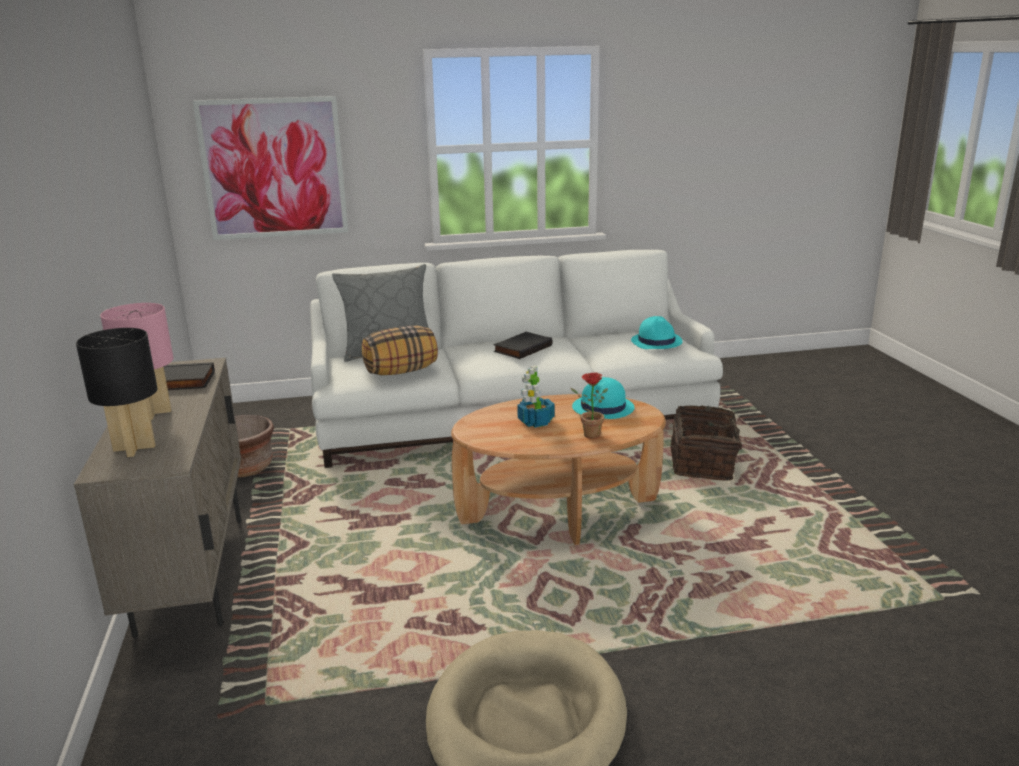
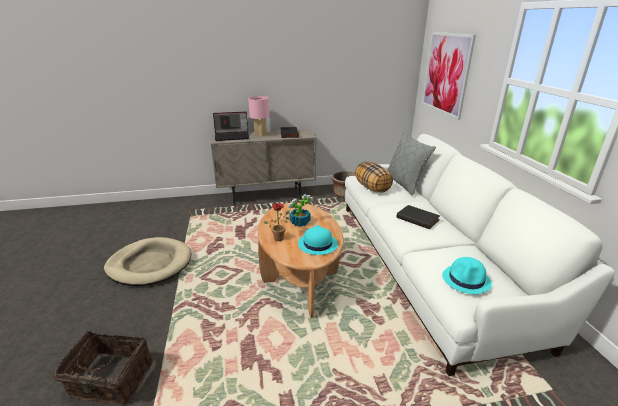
camera: 90 degrees right, 5 degrees up
black table lamp [76,328,158,457] -> laptop [213,112,249,141]
basket [670,405,751,481] -> basket moved to [53,331,153,405]

